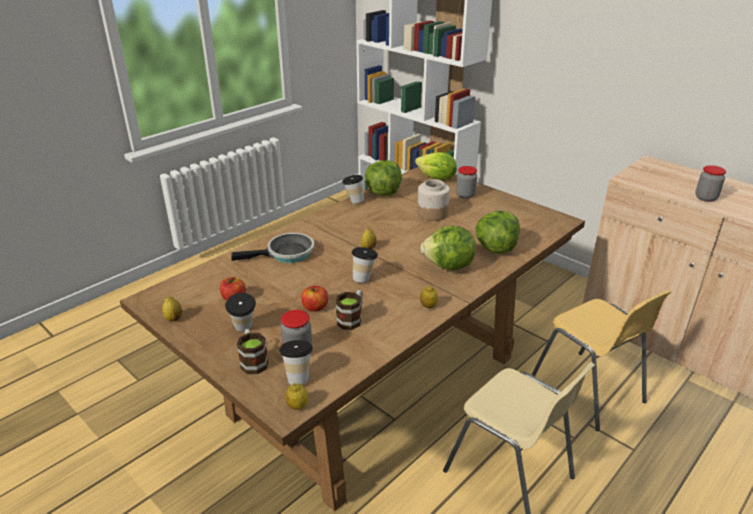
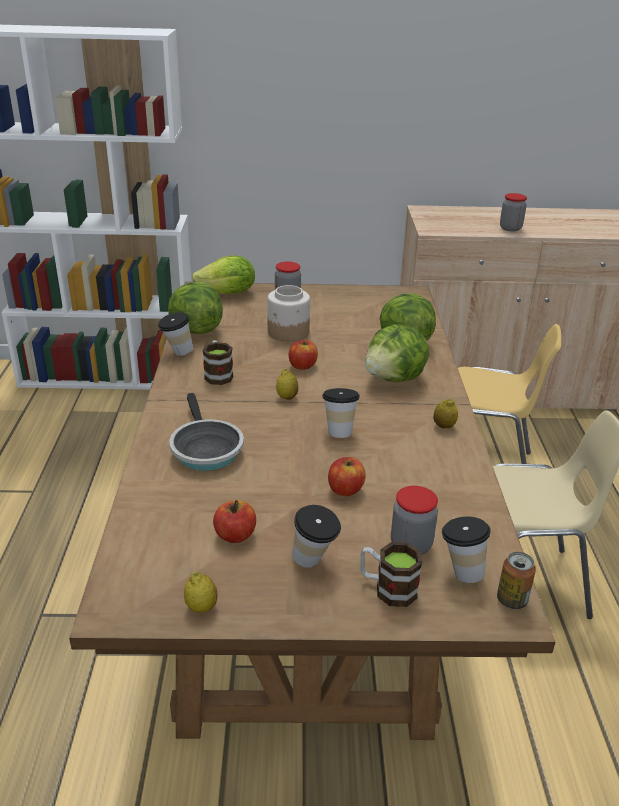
camera: 45 degrees left, 0 degrees up
frying pan [231,233,314,263] -> frying pan turned 135 degrees clockwise [169,393,244,471]
lemon [285,383,308,410] -> can [497,552,536,609]
mug [336,290,363,330] -> mug moved to [203,340,233,385]
none -> apple [289,340,318,370]

